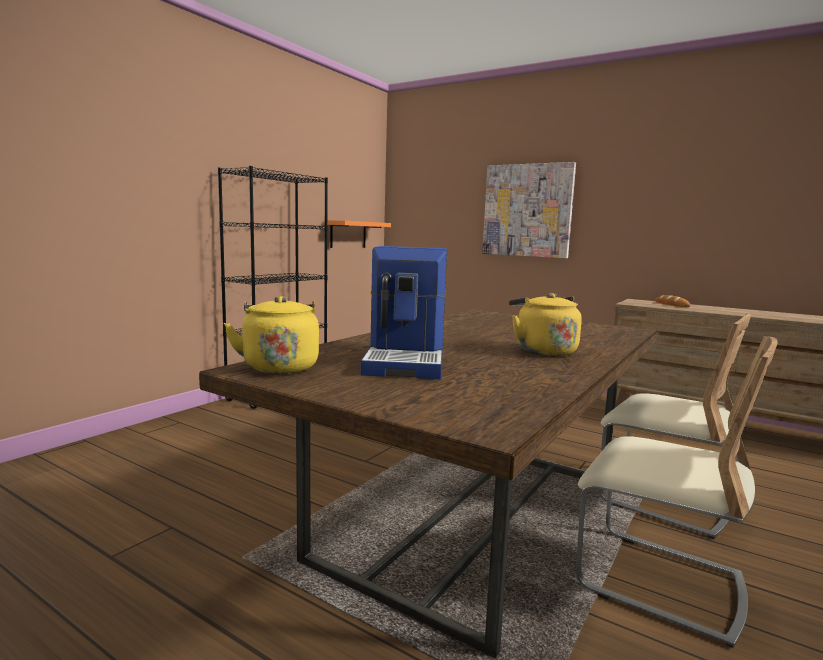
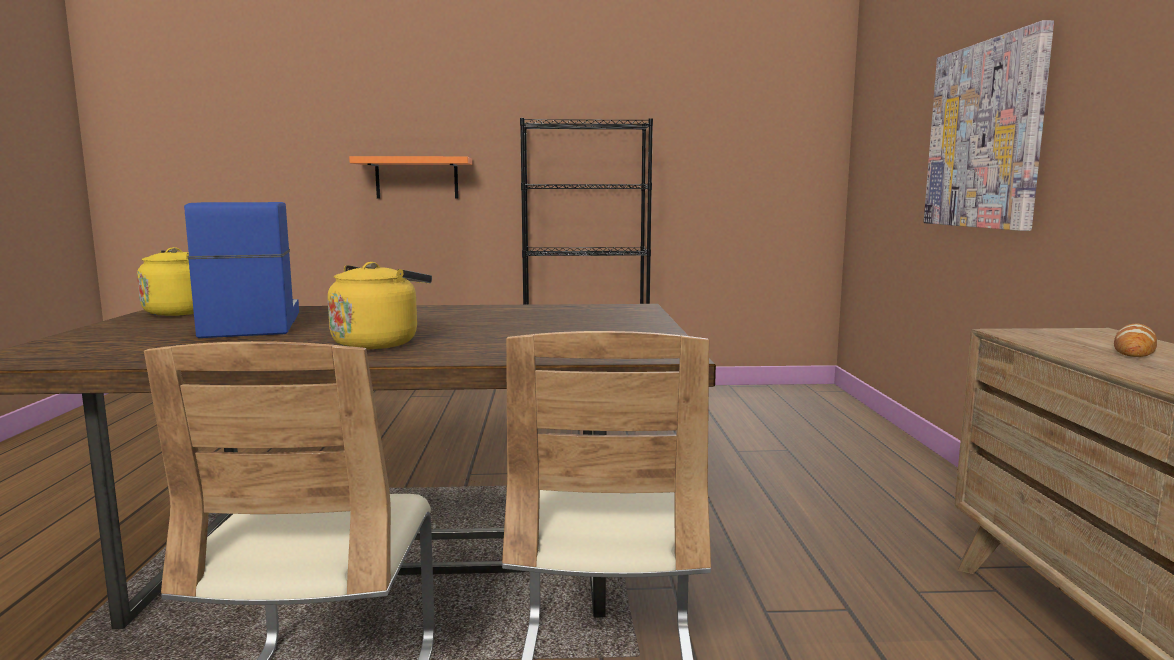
camera: 55 degrees right, 0 degrees up
orange shelf [323,220,391,248] -> orange shelf moved to [349,156,472,198]
coffee machine [361,246,447,379] -> coffee machine turned 105 degrees clockwise [184,202,299,338]

